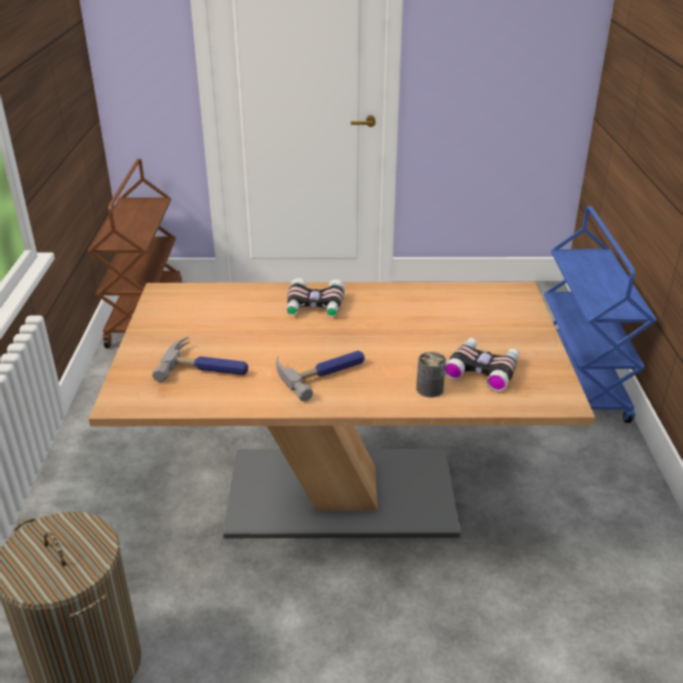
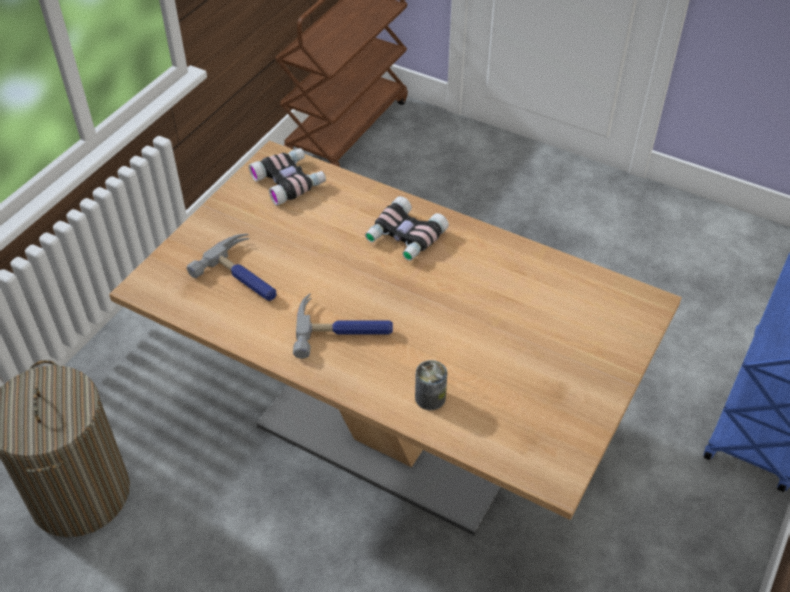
camera: 30 degrees right, 15 degrees up
binoculars [445,338,519,392] -> binoculars moved to [249,148,326,206]

